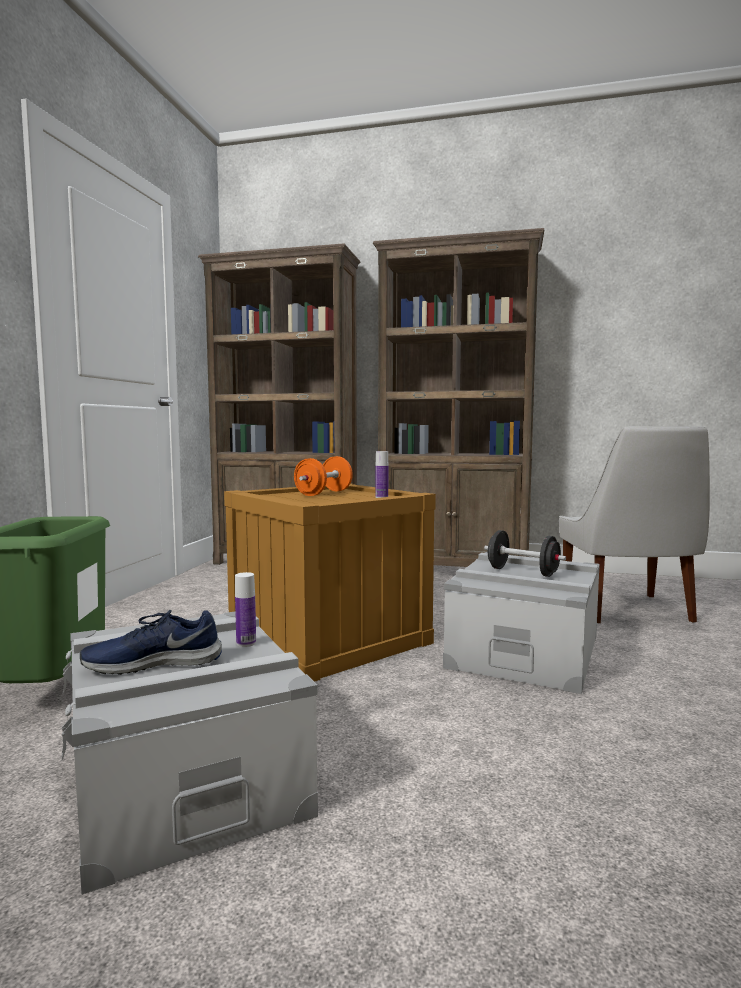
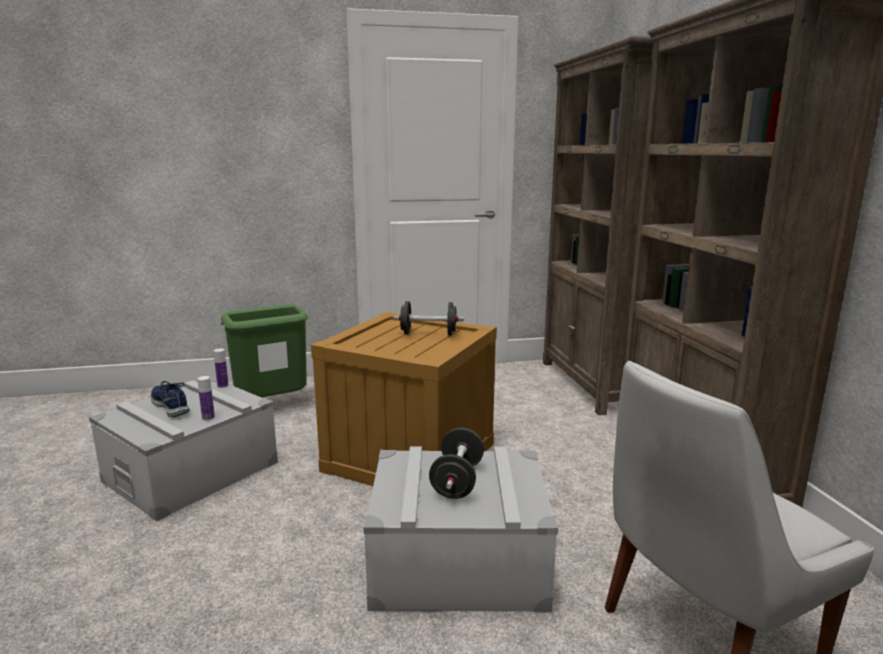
camera: 65 degrees right, 10 degrees up
orange dumbbell [294,456,353,496] -> black dumbbell [394,301,464,336]
bottle [376,451,388,498] -> bottle moved to [214,349,228,388]

